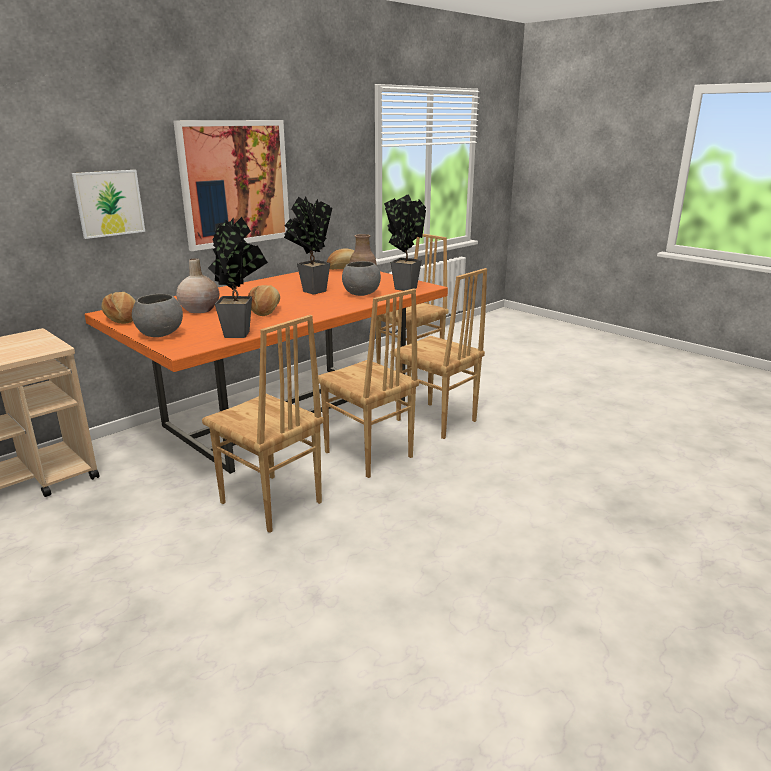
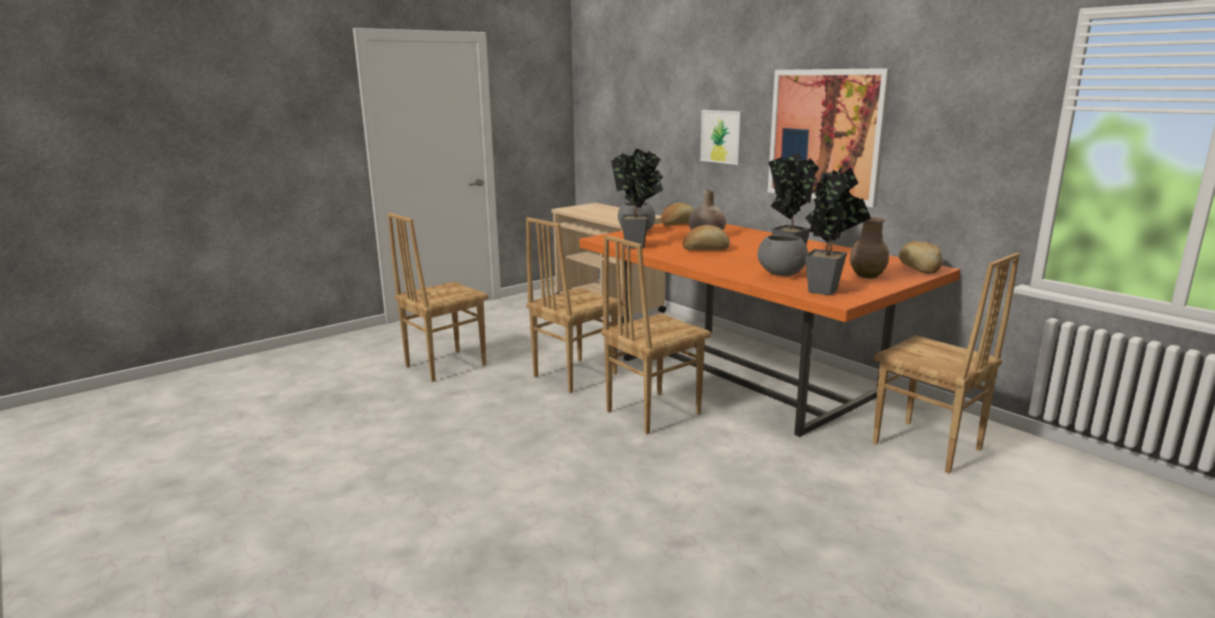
camera: 95 degrees right, 5 degrees down
brown chair [390,268,487,439] -> brown chair moved to [388,213,488,382]

